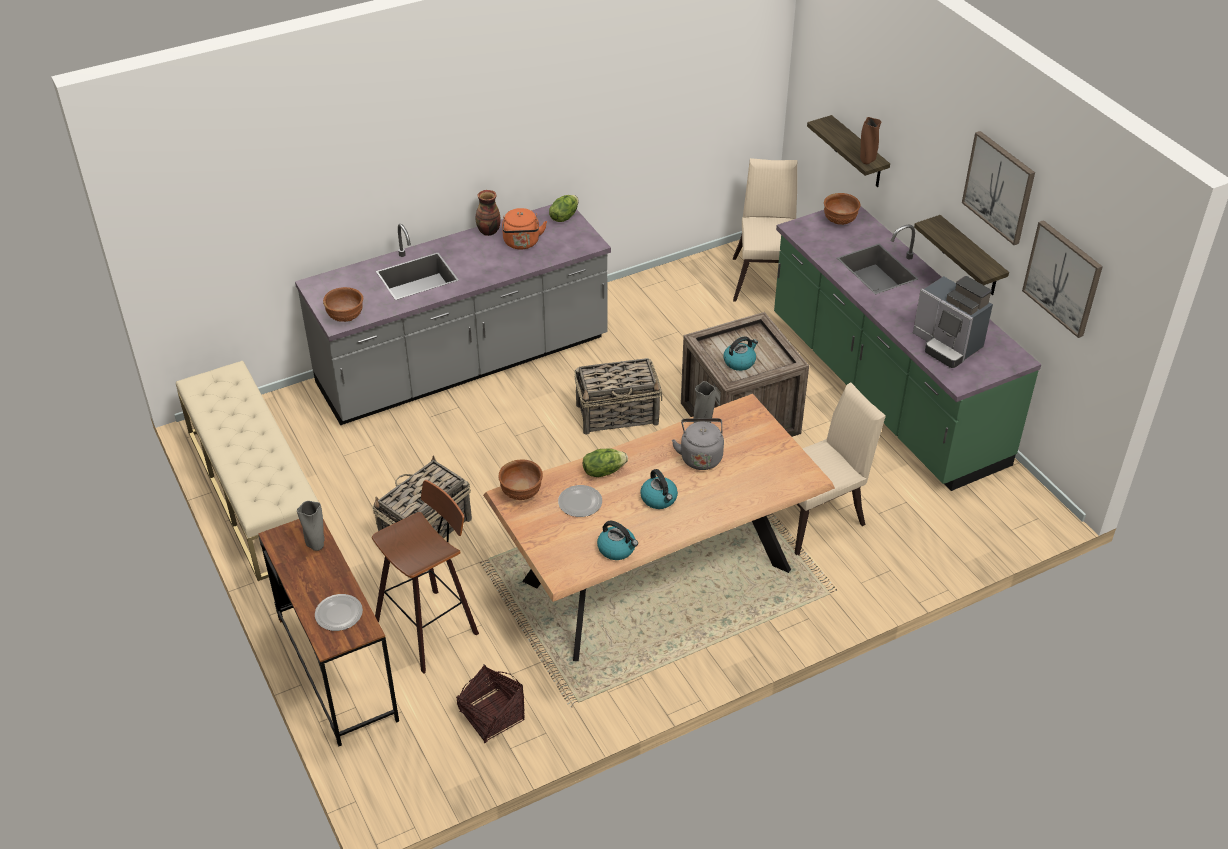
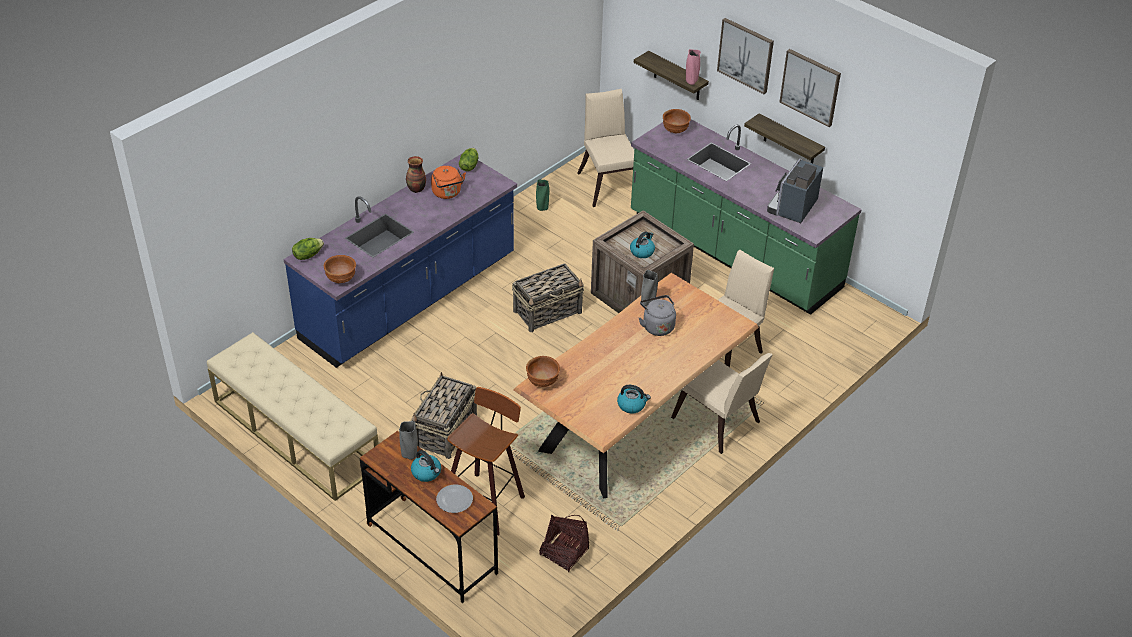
camera: 20 degrees left, 0 degrees up
grey counter [295,204,611,425] -> blue counter [284,154,517,368]
plate [558,485,602,517] -> none
lettuce [583,448,628,477] -> lettuce moved to [292,238,324,260]
kettle [640,469,678,509] -> kettle moved to [411,450,441,482]
brown vase [860,117,881,164] -> pink vase [686,49,701,85]
coffee machine [913,276,993,368] -> coffee machine turned 90 degrees clockwise [767,158,823,223]
picture [1022,220,1103,338] -> picture moved to [717,18,774,94]
none -> green vase [536,179,549,211]
none -> beige chair [671,353,773,454]

